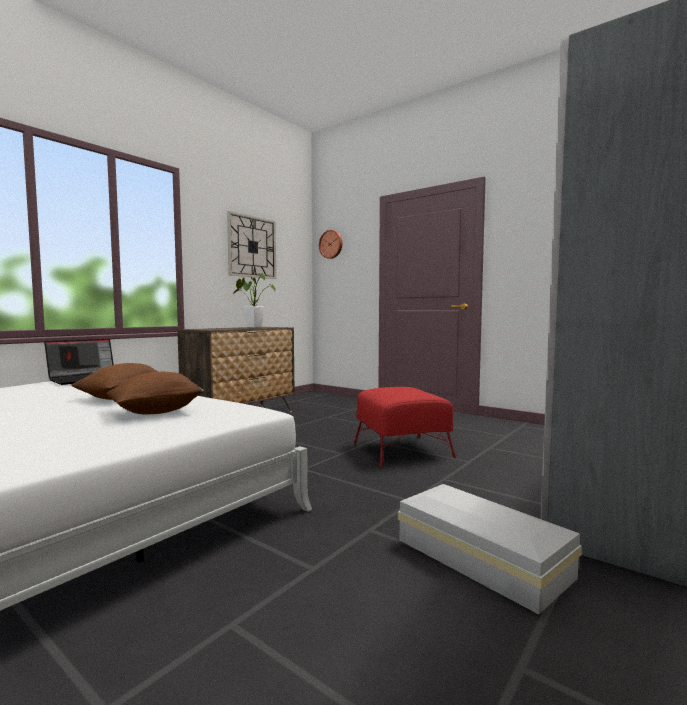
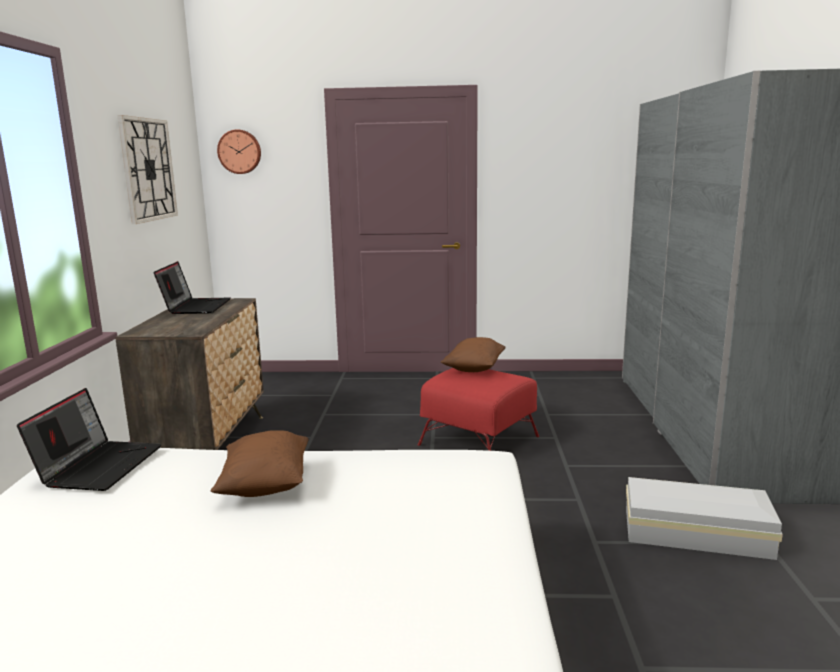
camera: 35 degrees left, 10 degrees up
brown pillow [106,372,204,414] -> brown pillow moved to [441,337,506,372]
potted plant [232,273,276,328] -> laptop [154,261,230,314]

